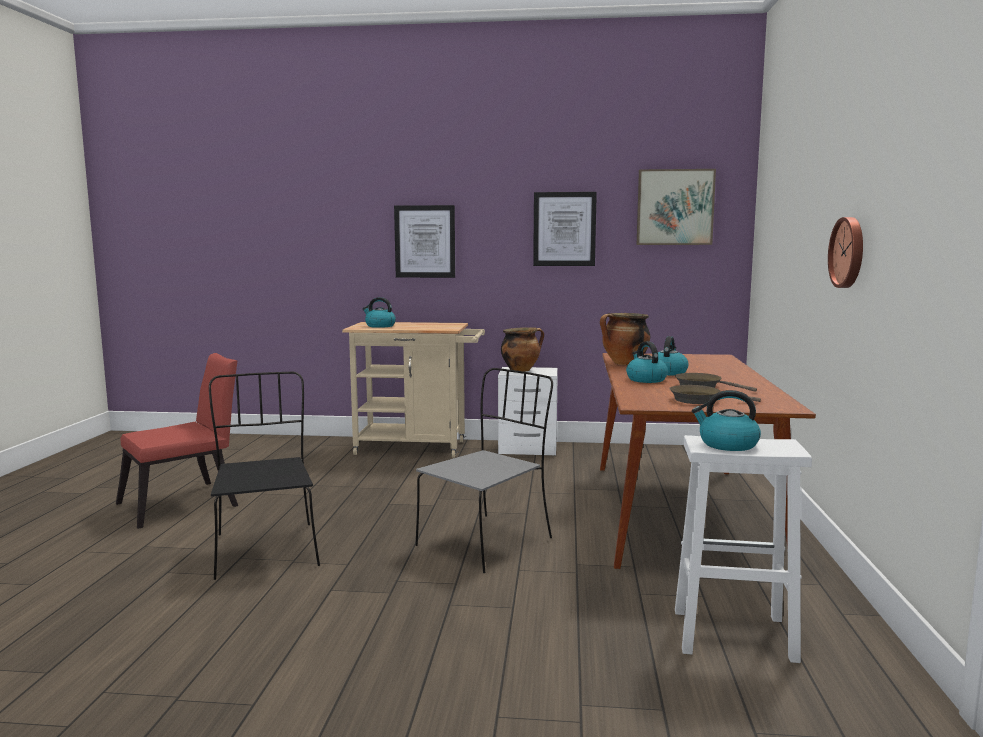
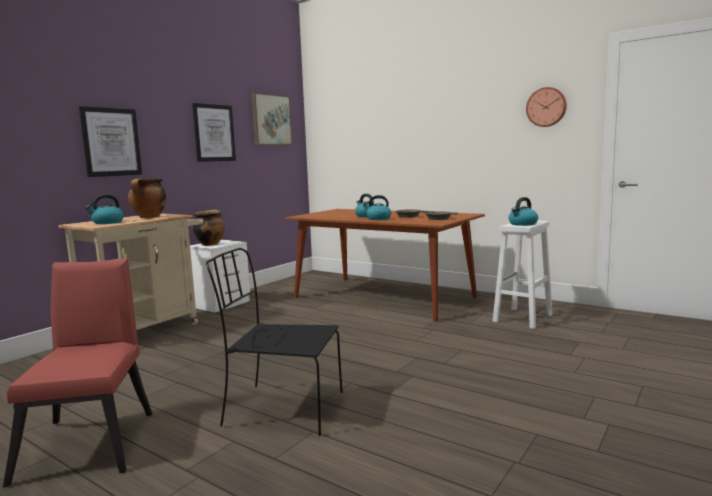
camera: 60 degrees left, 0 degrees up
grey chair [415,368,553,573] -> none
cooking pot [600,313,650,365] -> cooking pot moved to [128,179,167,218]
wall clock [828,217,863,288] -> wall clock moved to [526,87,567,127]

